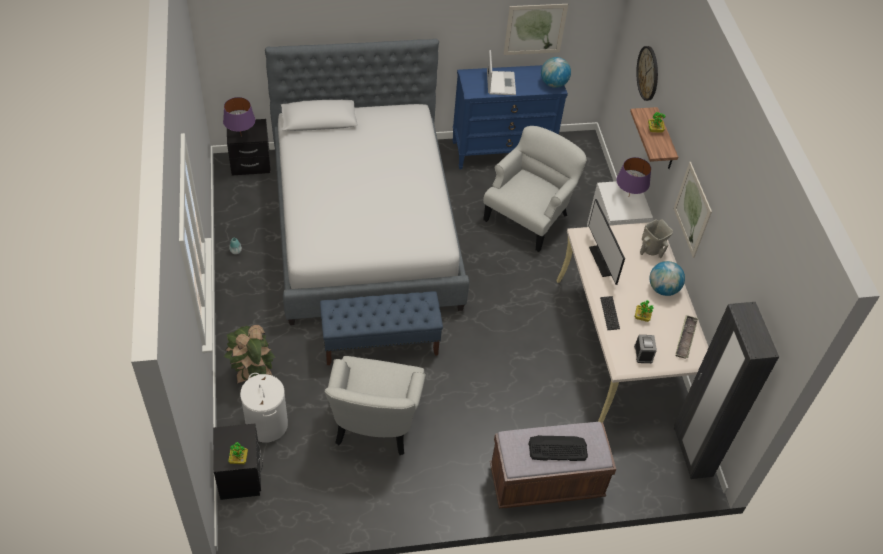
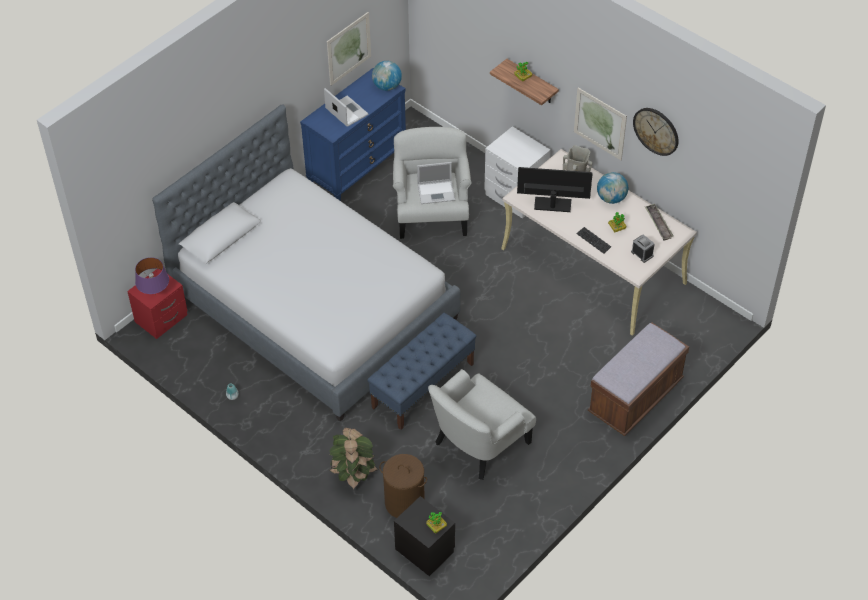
camera: 35 degrees left, 0 degrees up
black nightstand [227,119,271,175] -> red nightstand [127,269,187,339]
white laundry basket [240,373,288,443] -> brown laundry basket [379,454,427,518]
white armchair [324,356,426,455] -> white armchair turned 75 degrees clockwise [428,369,536,480]
keyboard [528,435,588,461] -> none
monitor [588,199,625,285] -> monitor turned 150 degrees clockwise [517,167,593,212]
purple table lamp [616,157,651,196] -> none
wall clock [636,46,658,101] -> wall clock moved to [633,108,679,156]
black wardrobe [674,302,779,479] -> none
none -> laptop [417,162,455,204]

